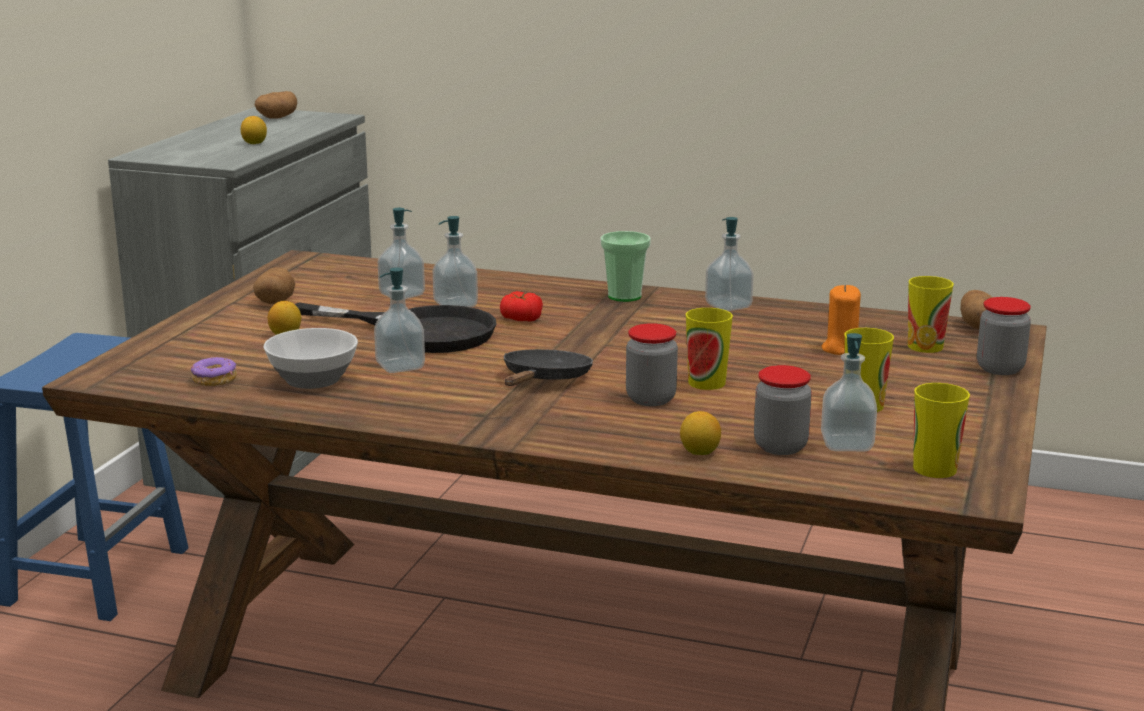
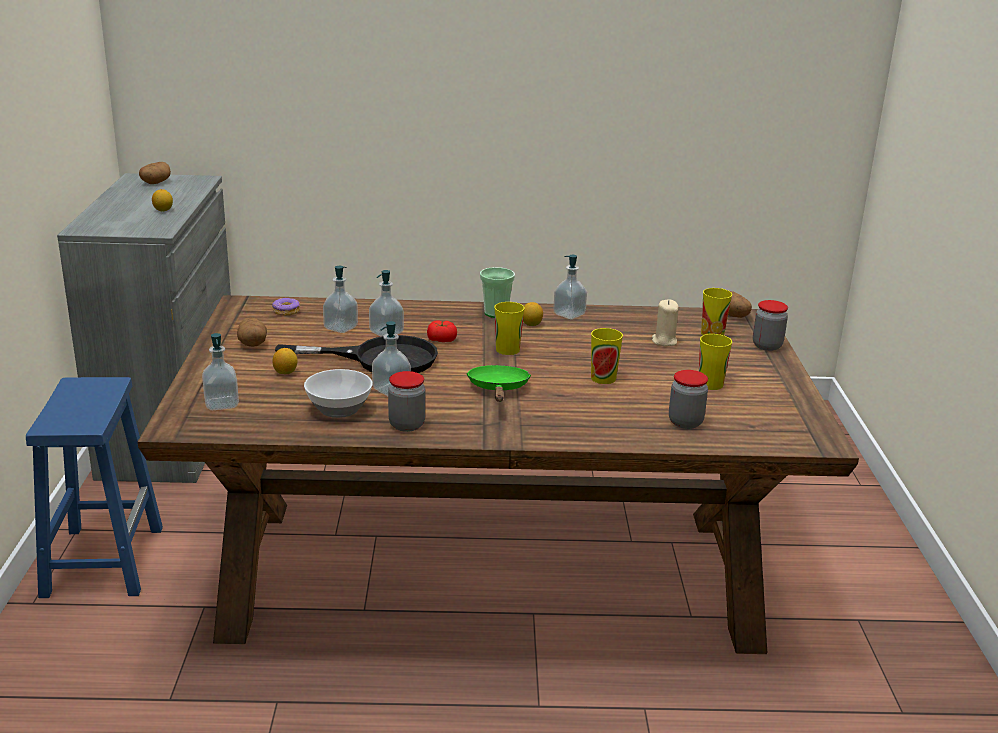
camera: 20 degrees left, 5 degrees up
donut [191,357,237,386] -> donut moved to [272,298,300,316]
black frying pan [504,349,593,386] -> green frying pan [467,365,531,402]
jar [626,323,678,406] -> jar moved to [388,371,425,432]
lemon [680,411,721,455] -> lemon moved to [523,302,543,326]
soap dispenser [821,333,877,451] -> soap dispenser moved to [202,333,239,410]
orange candle [822,285,861,355] -> beige candle [652,299,679,346]
cup [913,383,970,478] -> cup moved to [494,302,524,355]

